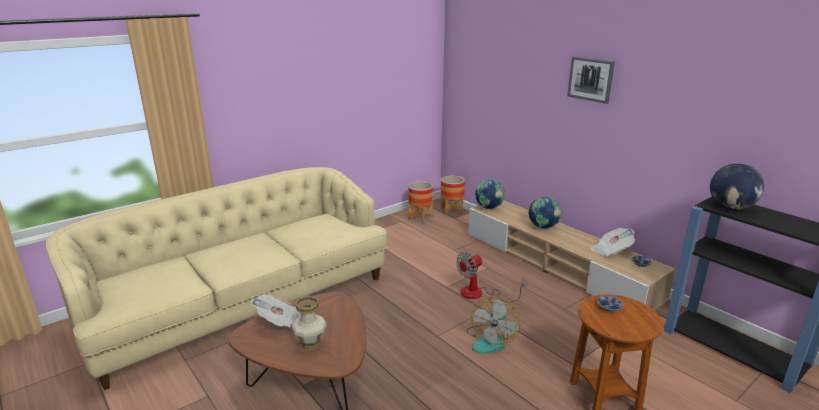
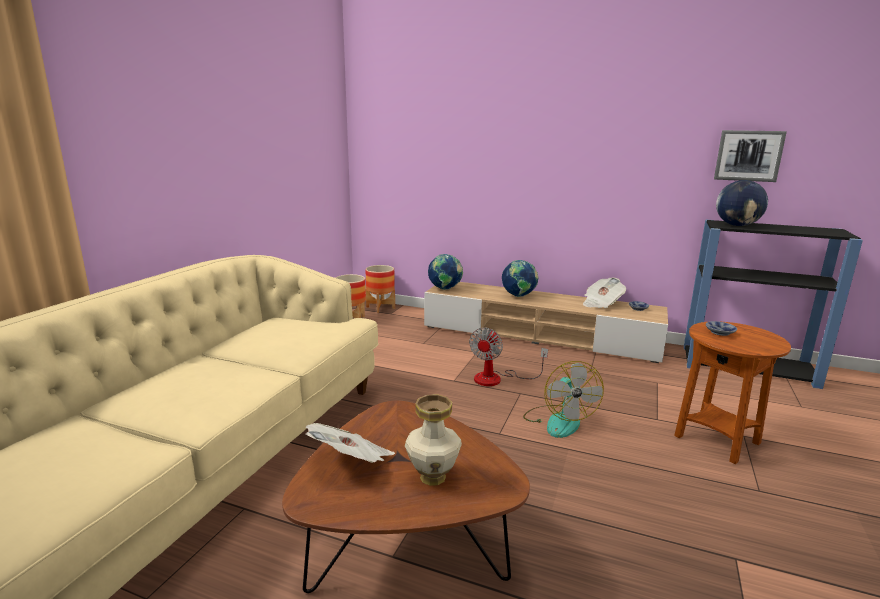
camera: 30 degrees left, 5 degrees down
picture [567,56,615,104] -> picture moved to [714,130,787,182]

